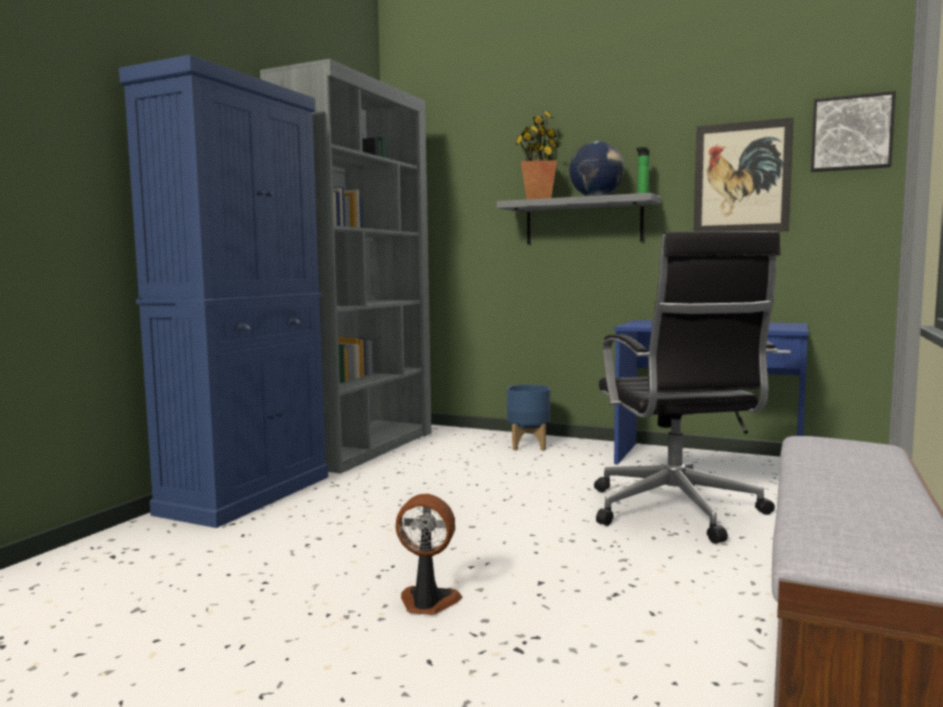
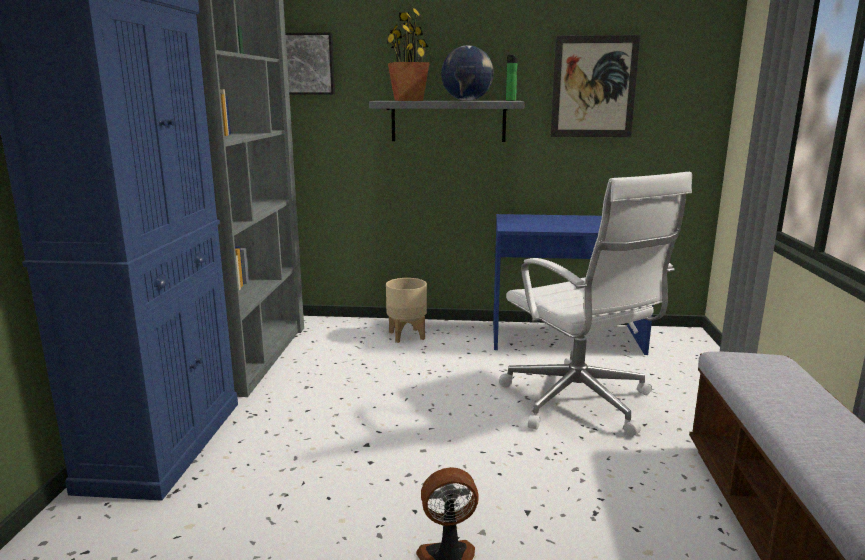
camera: 20 degrees left, 10 degrees up
blue planter [507,384,550,451] -> beige planter [386,278,427,343]
black office chair [594,231,781,544] -> white office chair [499,172,692,436]
picture [811,91,896,172] -> picture moved to [285,32,335,95]

